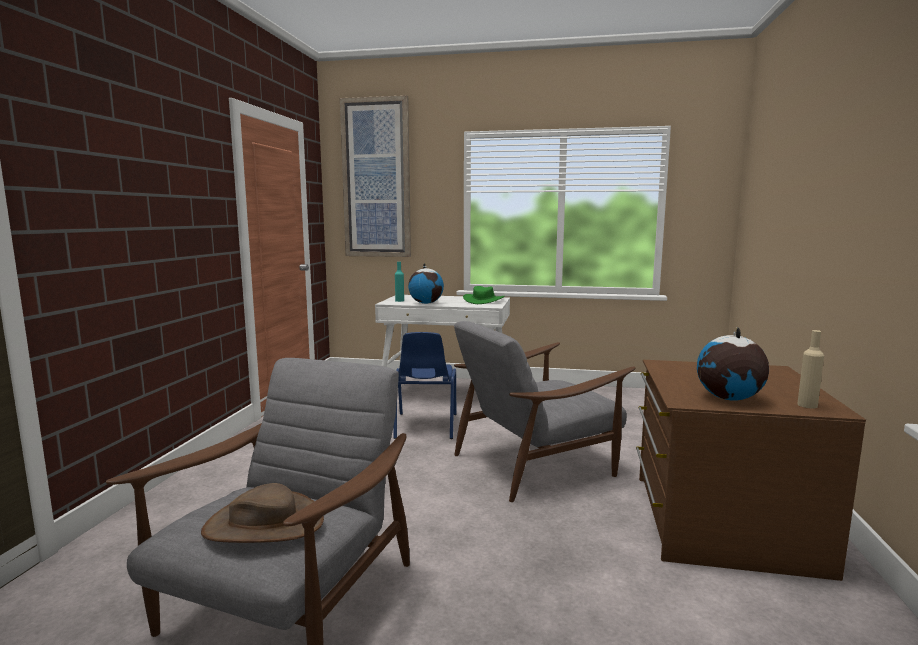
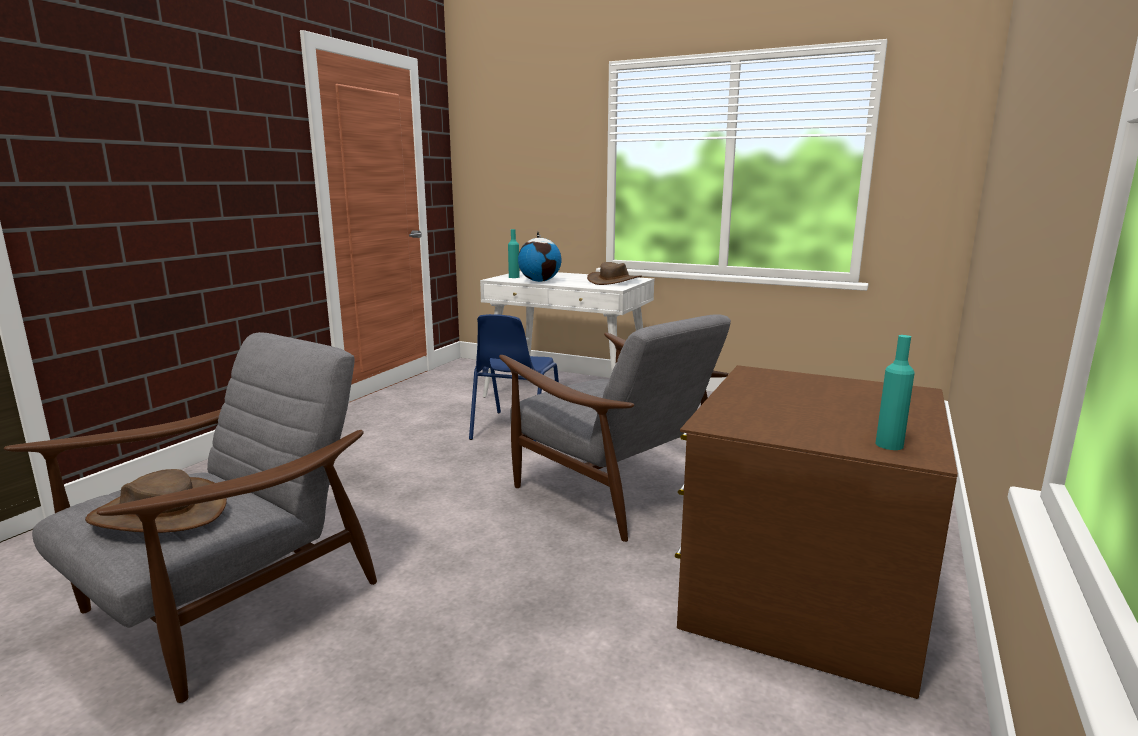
camera: 15 degrees right, 5 degrees up
picture [340,95,411,257] -> none
grey armchair [454,321,636,502] -> grey armchair turned 120 degrees counterclockwise [499,314,731,542]
green hat [463,286,505,304] -> brown hat [587,262,642,285]
globe [697,327,769,401] -> none
beige bottle [797,330,824,408] -> turquoise bottle [875,335,915,450]

